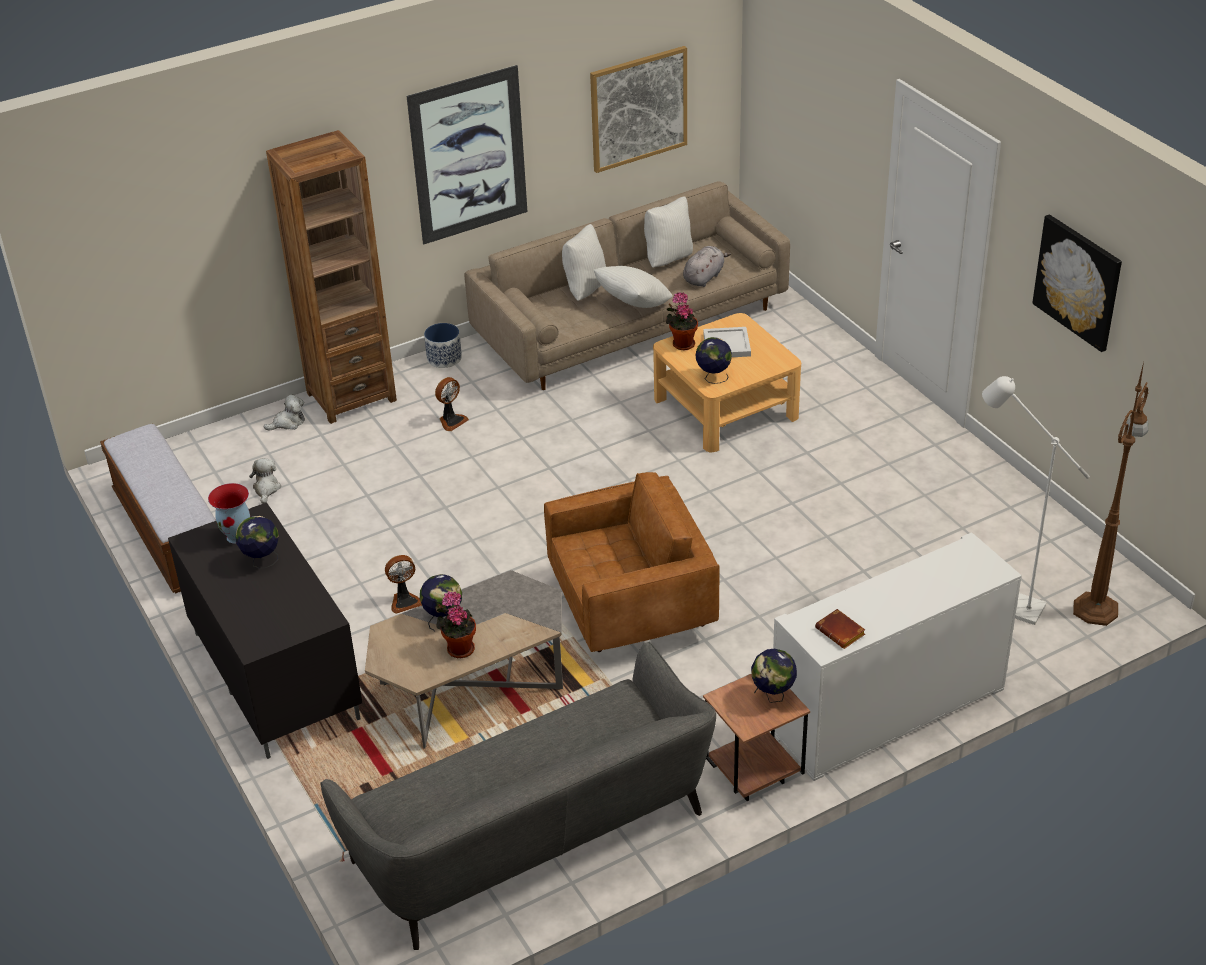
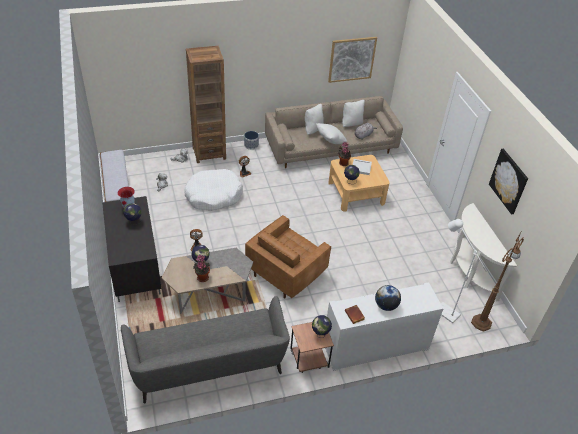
camera: 10 degrees right, 5 degrees up
picture [407,65,528,244] -> none
brown armchair [544,472,720,652] -> brown armchair turned 135 degrees clockwise [245,215,331,299]
none -> white dog bed [184,169,243,211]
none -> globe [375,285,401,311]
none -> white console table [450,203,517,302]

